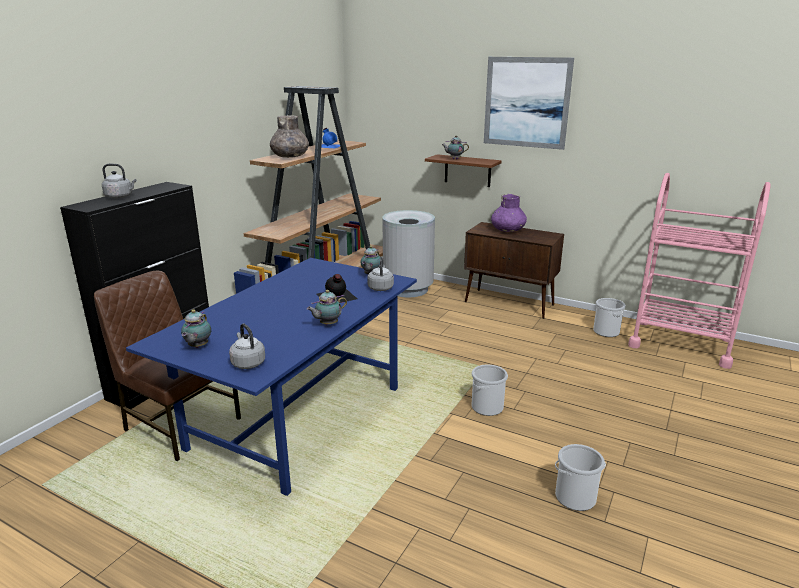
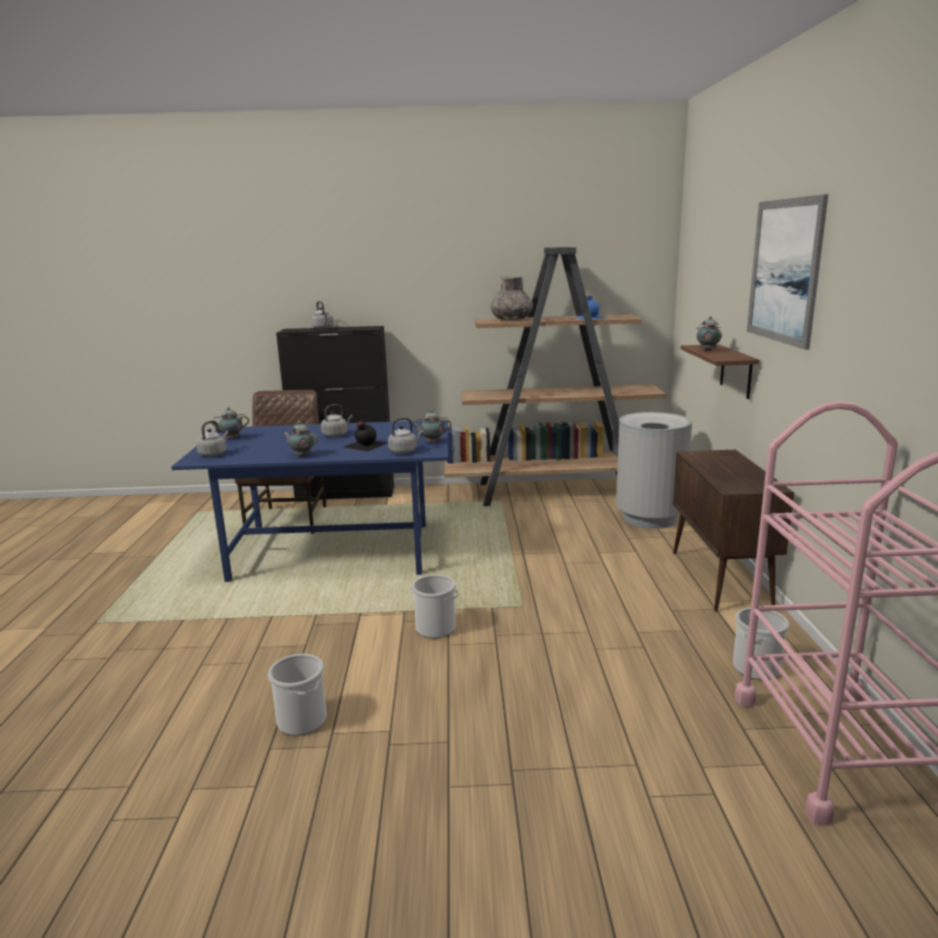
camera: 60 degrees right, 5 degrees down
purple vase [491,194,527,232] -> none
none -> grey kettle [321,404,353,437]

